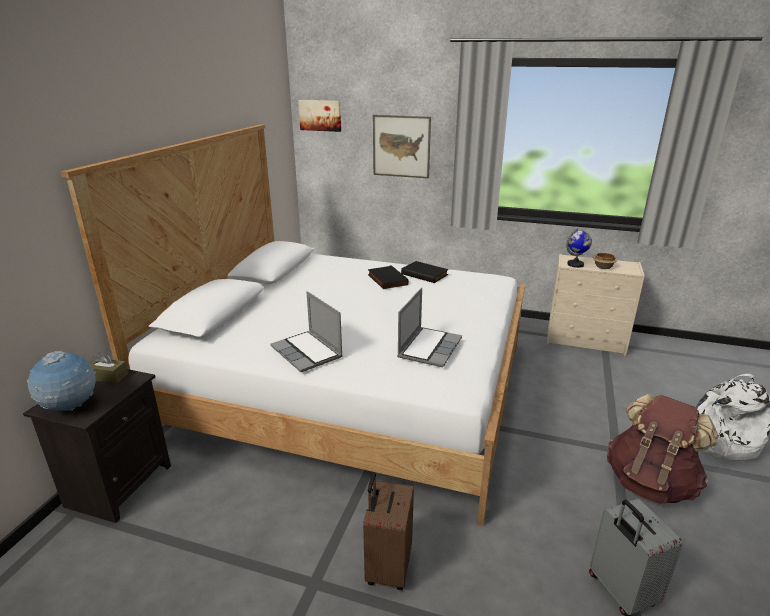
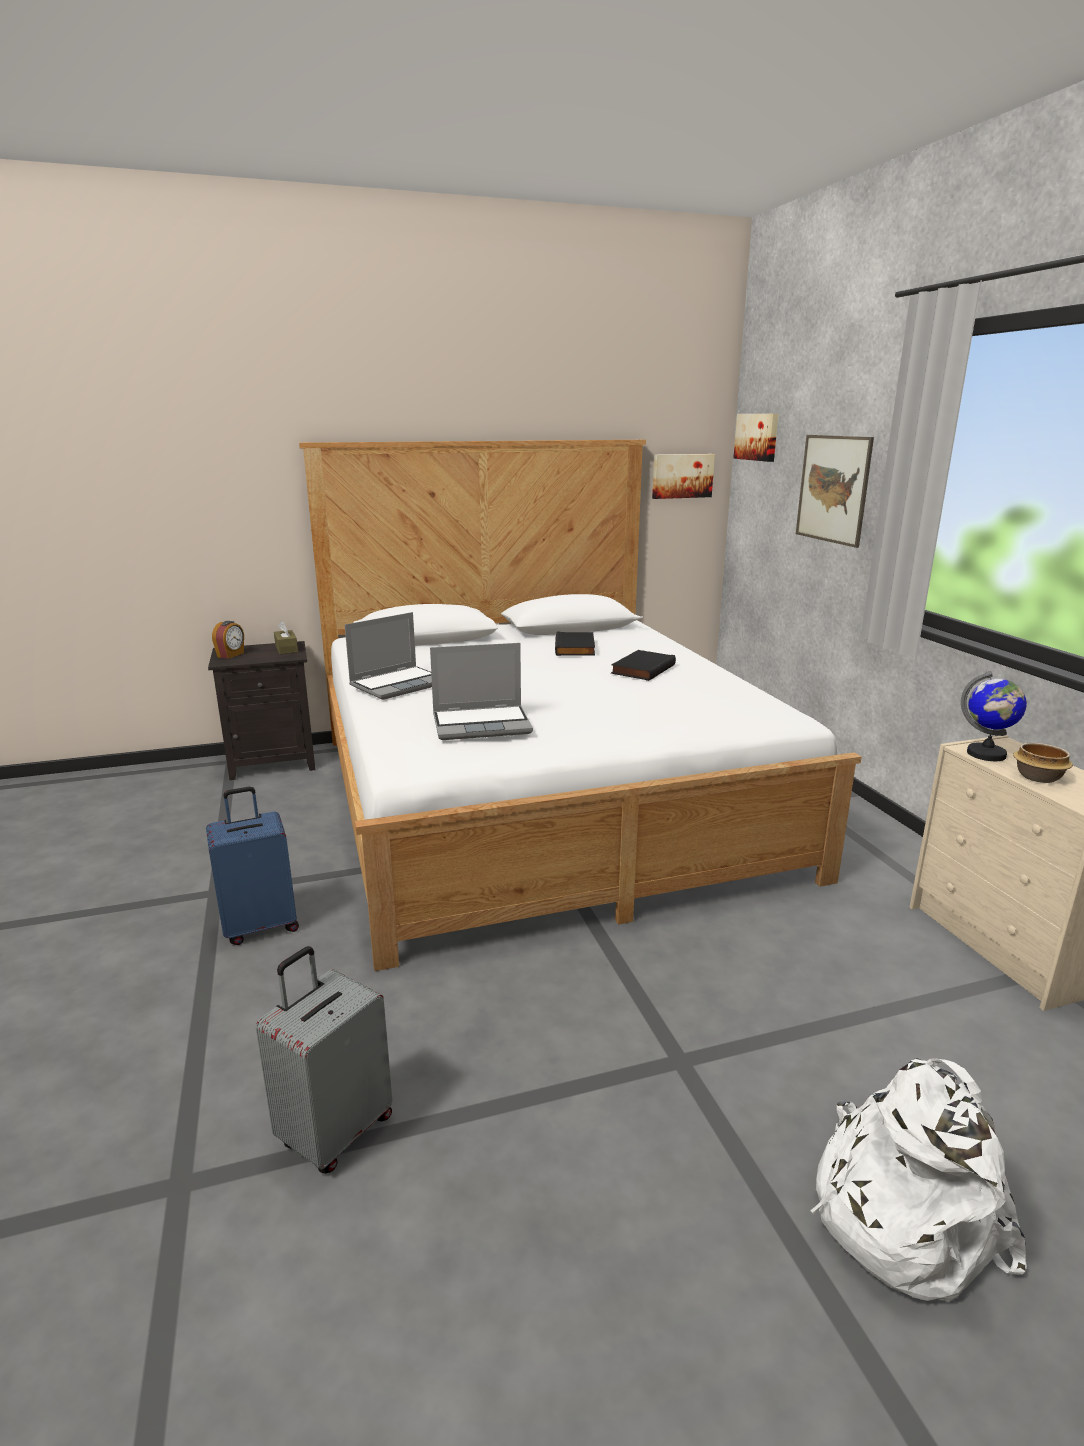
camera: 55 degrees right, 5 degrees down
globe [27,351,96,411] -> alarm clock [212,621,244,659]
laptop [270,291,343,372] -> laptop turned 150 degrees counterclockwise [345,612,432,700]
brown suitcase [363,472,414,590] -> blue suitcase [206,787,299,945]
black book [401,261,449,283] -> black book moved to [555,631,595,656]
brown backpack [607,394,718,504] -> none
none -> picture [652,454,715,499]

